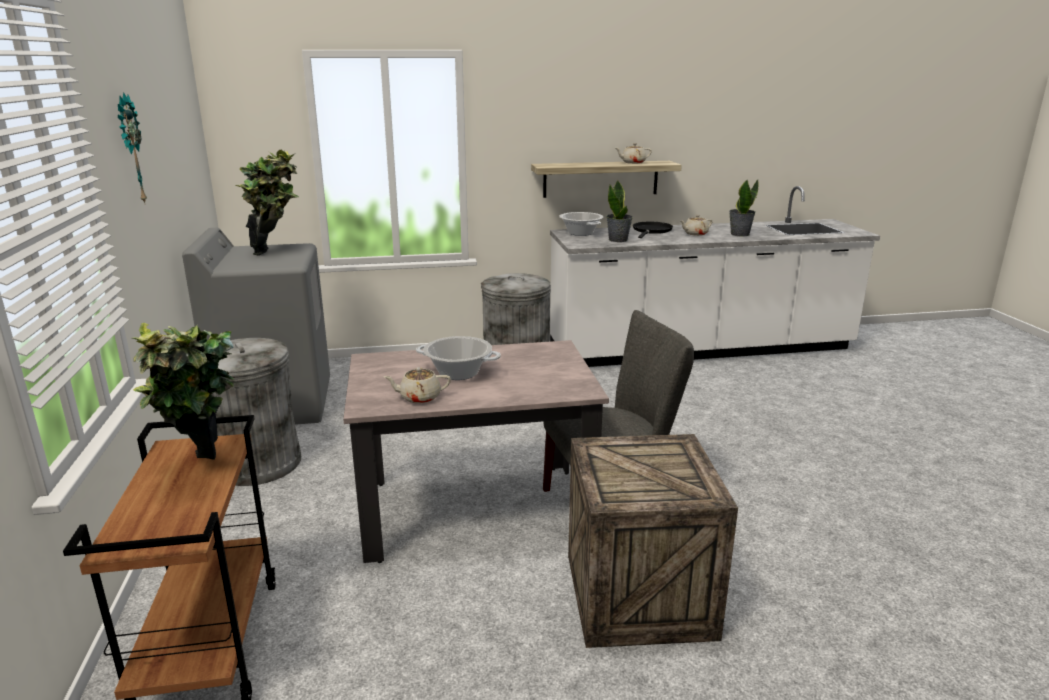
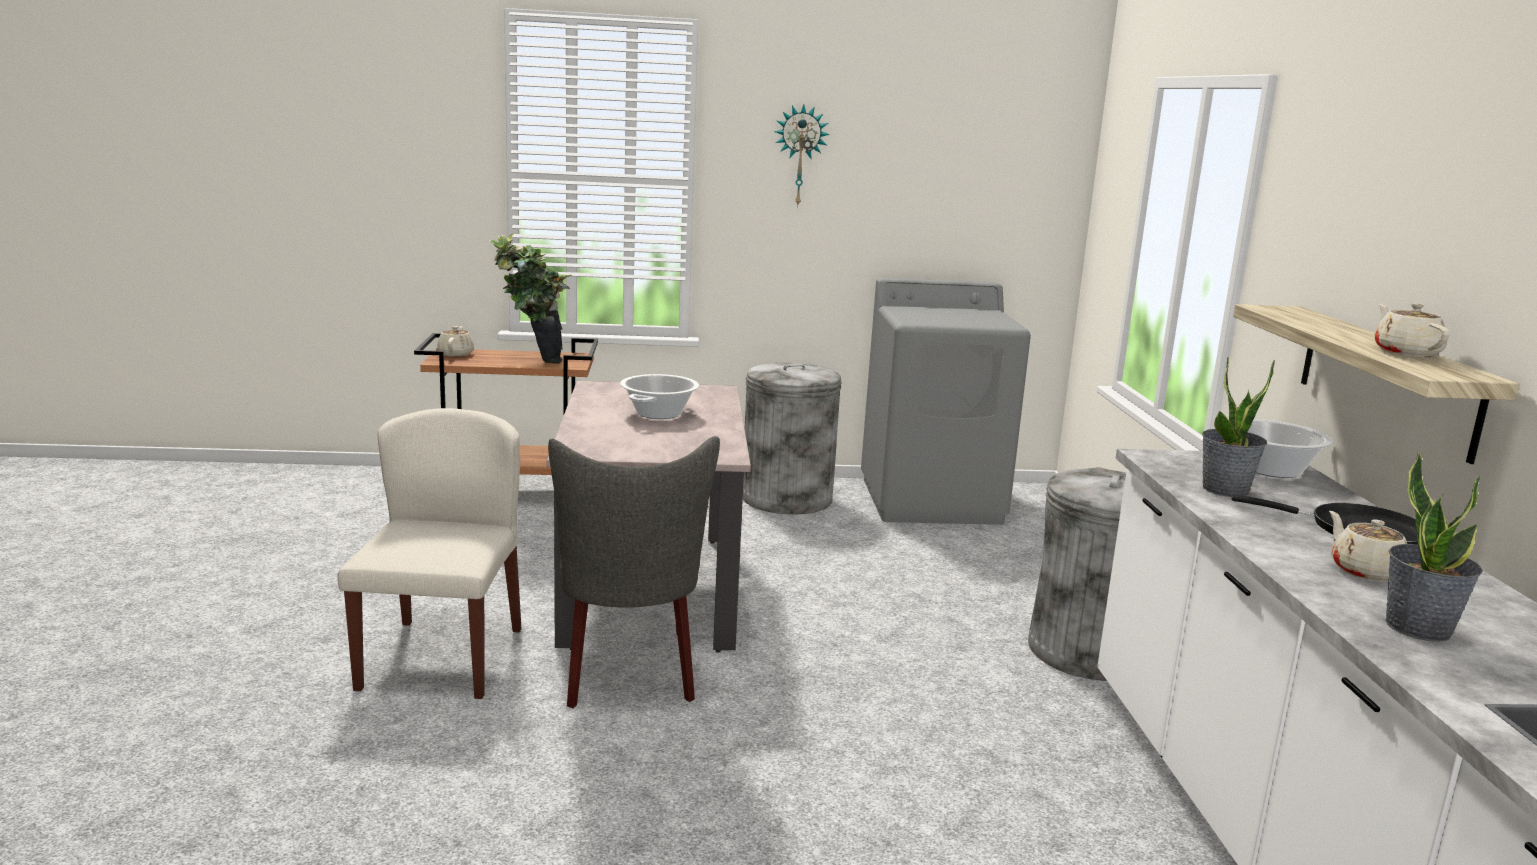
camera: 95 degrees right, 5 degrees down
potted plant [236,149,299,256] -> none
beige teapot [384,367,451,403] -> beige teapot moved to [437,326,474,356]
crate [568,434,738,648] -> beige chair [337,408,521,699]

